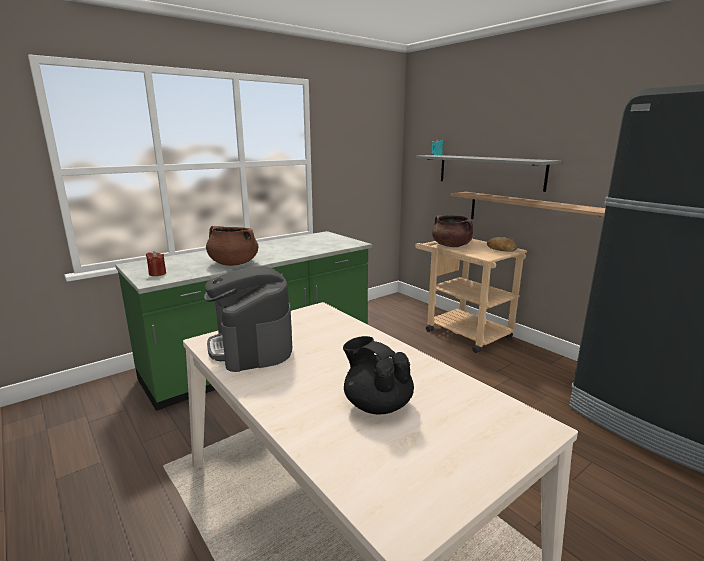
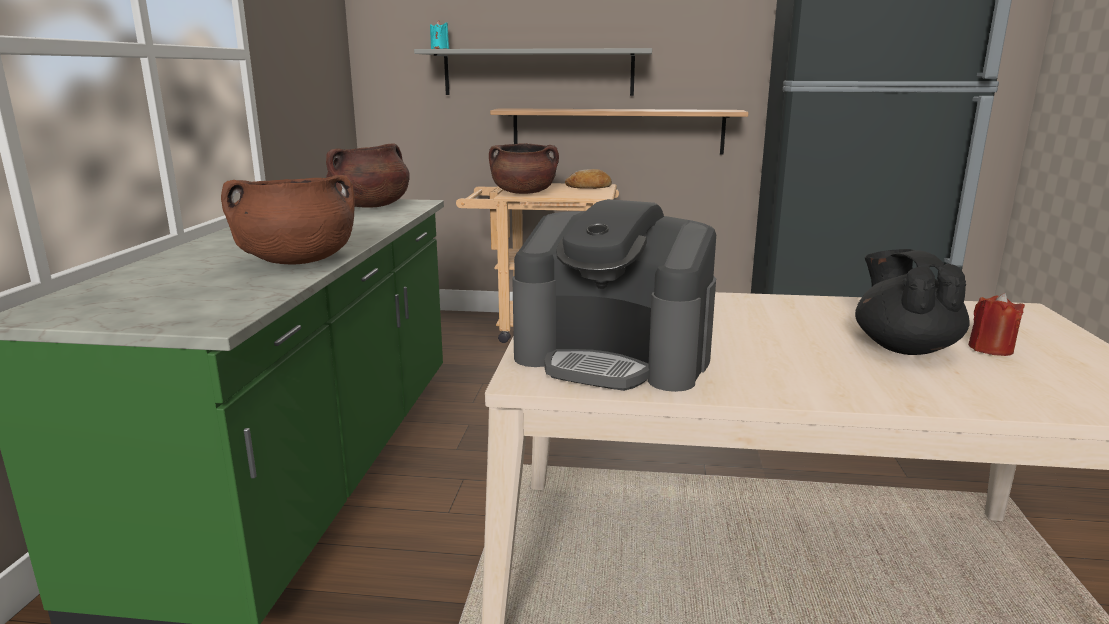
camera: 45 degrees left, 0 degrees up
red candle [146,251,166,276] -> red candle moved to [968,293,1025,356]
black teapot [343,336,414,415] -> black teapot turned 75 degrees clockwise [855,249,970,355]
none -> brown cooking pot [326,143,410,207]

